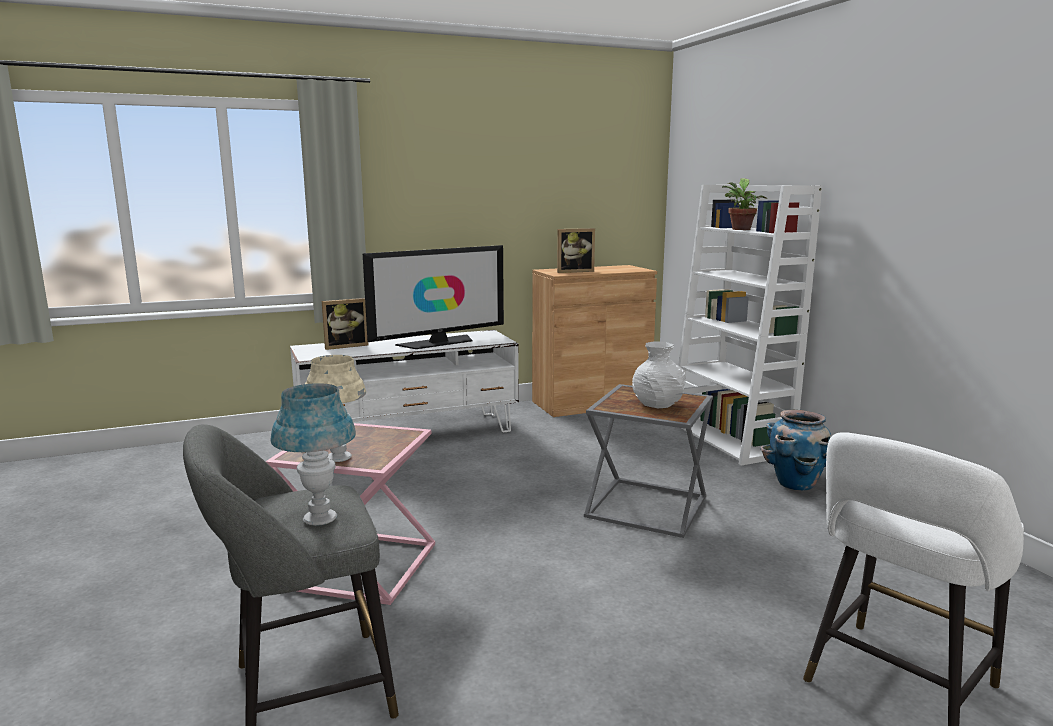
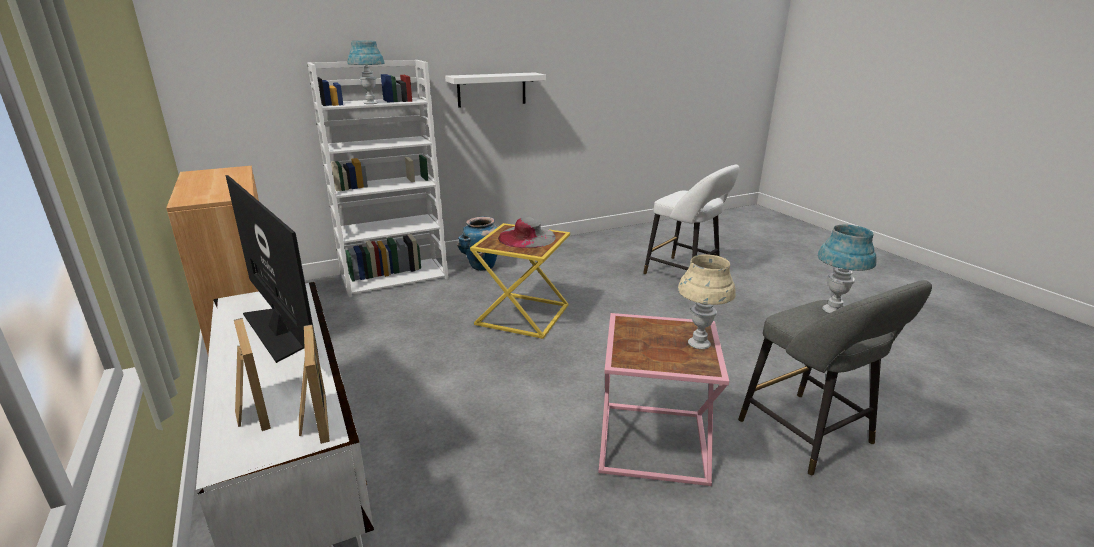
camera: 95 degrees left, 10 degrees up
picture frame [557,228,595,273] -> picture frame moved to [299,324,330,444]
grey side table [584,384,713,538] -> yellow side table [470,223,570,339]
white vase [632,341,686,408] -> grey hat [498,217,556,248]
potted plant [722,178,767,230] -> blue table lamp [348,41,384,104]
none -> white shelf [445,72,546,108]

